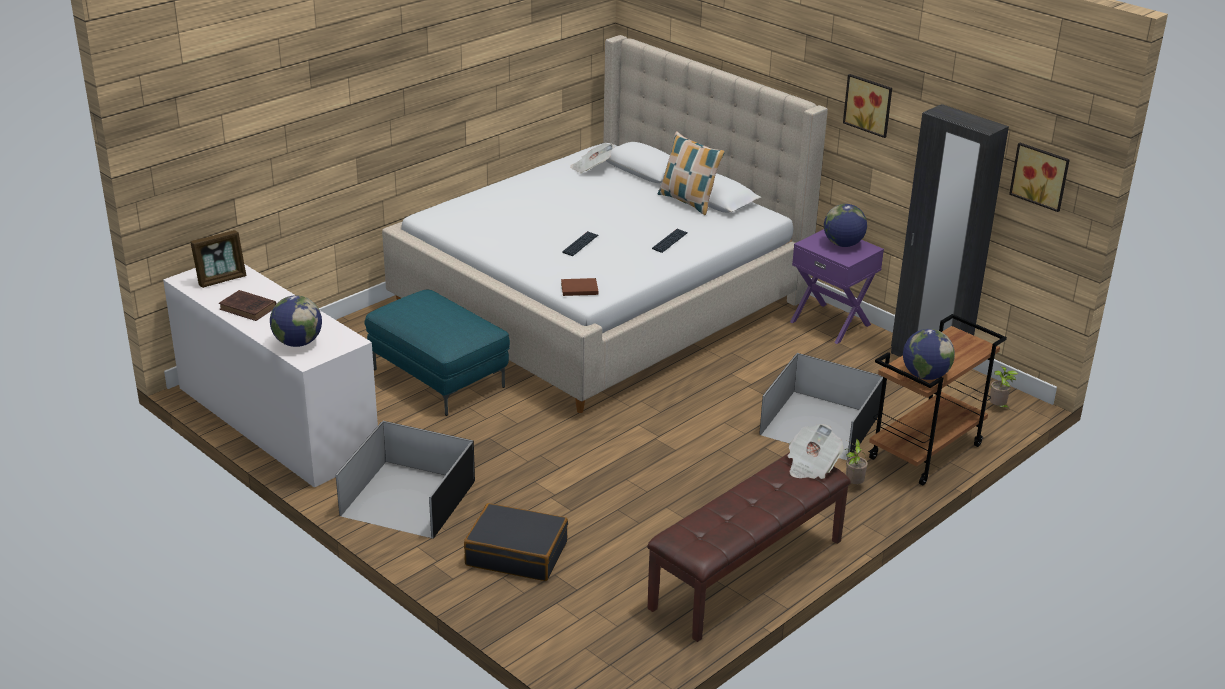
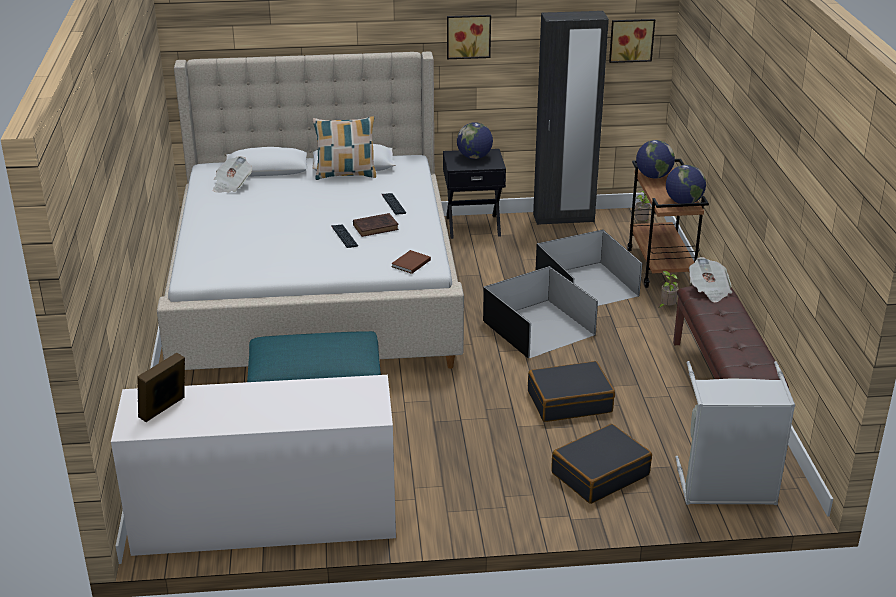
camera: 50 degrees left, 0 degrees up
picture frame [190,230,246,288] -> picture frame turned 150 degrees counterclockwise [137,353,185,422]
brown book [219,290,277,321] -> brown book moved to [353,213,399,237]
globe [270,295,322,347] -> globe moved to [636,140,675,178]
black storage box [336,421,475,539] -> black storage box moved to [483,266,598,358]
purple nightstand [790,229,884,344] -> black nightstand [443,149,506,239]
none -> black suitcase [528,361,615,422]
none -> grey laundry basket [675,361,795,505]

